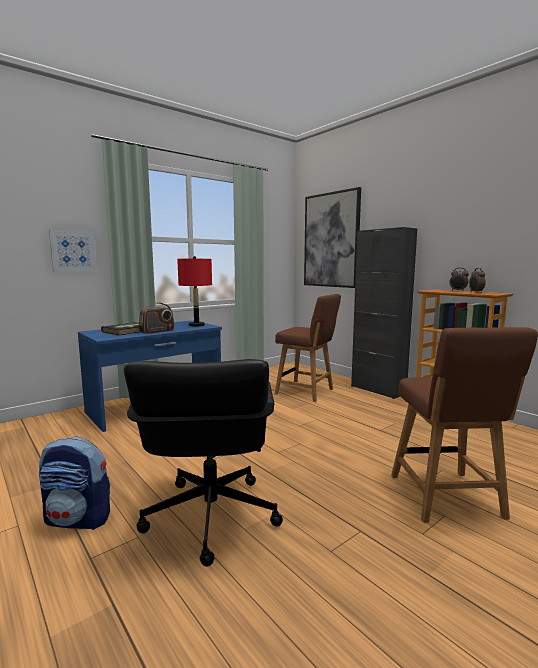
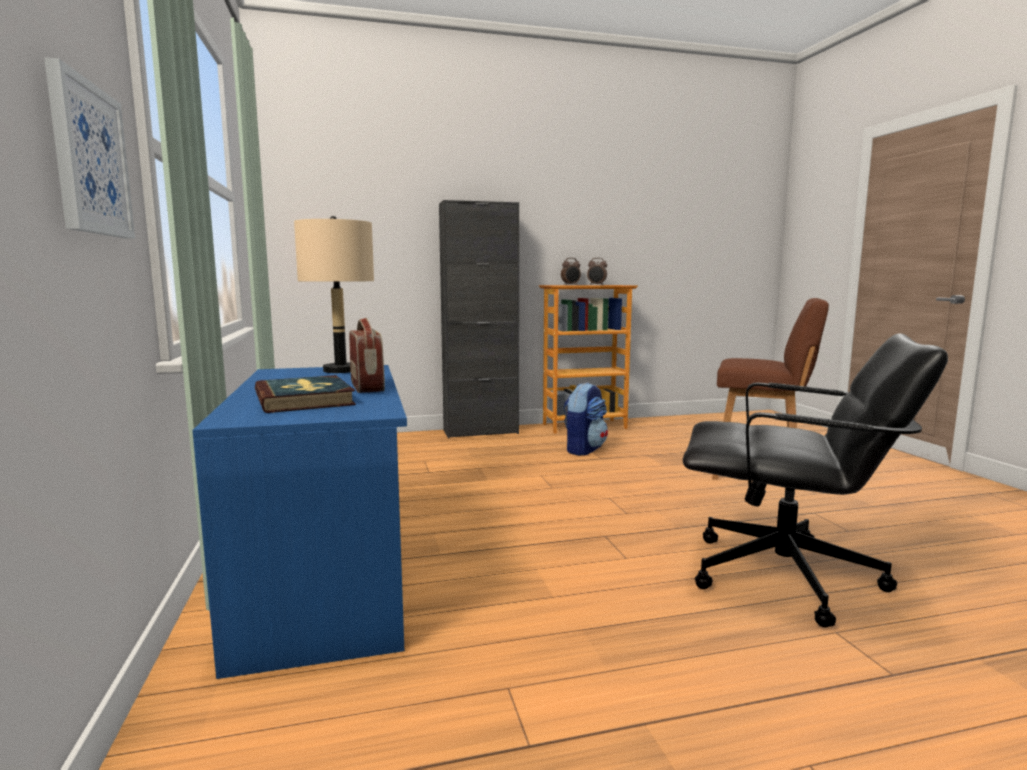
camera: 65 degrees left, 0 degrees up
backpack [39,436,110,530] -> backpack moved to [563,383,608,456]
red table lamp [177,256,212,327] -> beige table lamp [294,216,374,373]
brown chair [275,294,341,402] -> none
picture [304,187,361,288] -> none

